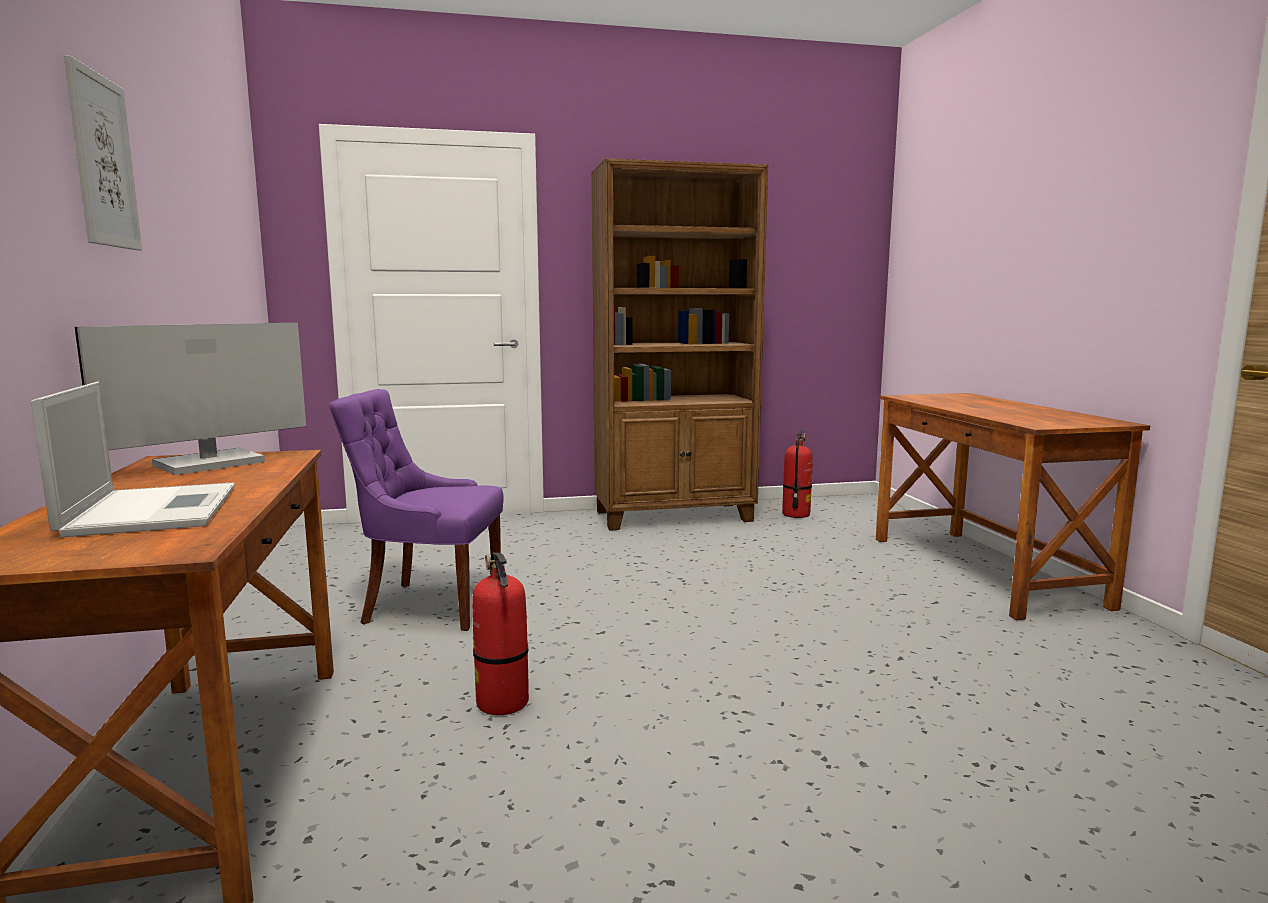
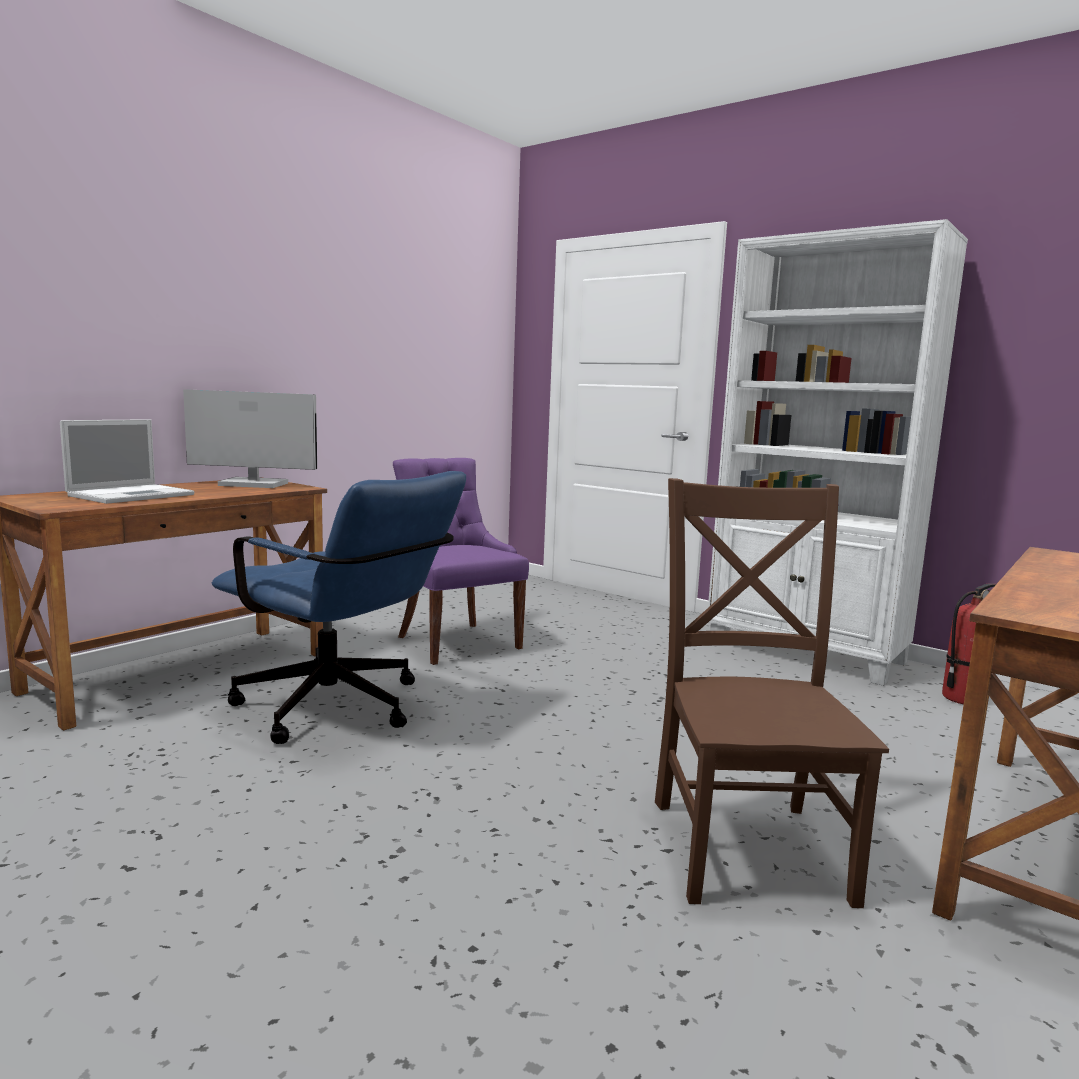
camera: 50 degrees right, 0 degrees up
picture [64,55,142,250] -> none
fire extinguisher [472,552,529,715] -> blue office chair [212,471,466,744]
brown bookcase [591,158,768,531] -> white bookcase [708,219,968,686]
none -> brown chair [655,478,889,908]

